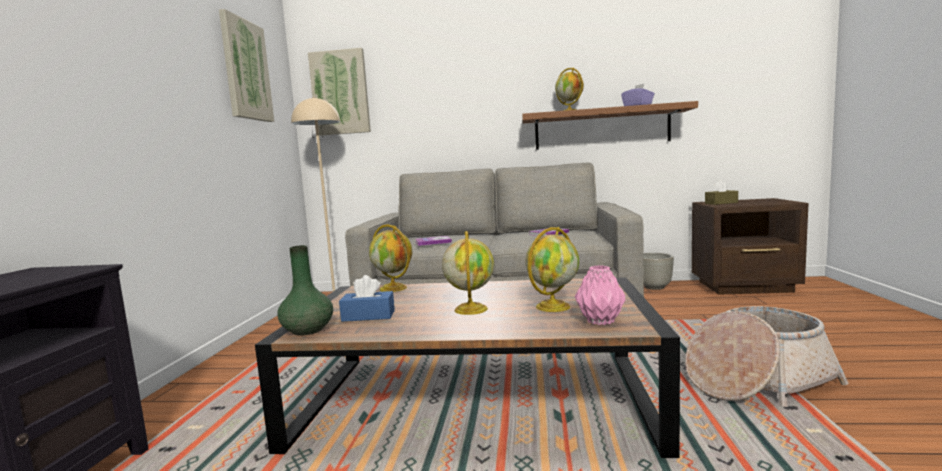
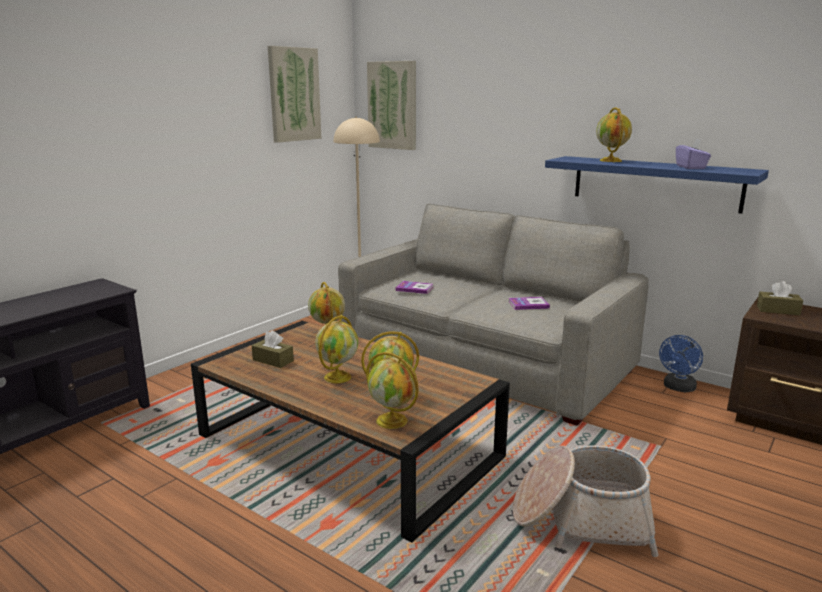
camera: 30 degrees right, 10 degrees up
green vase [277,245,333,336] -> none
blue tissue box [339,275,395,322] -> brown tissue box [252,330,294,368]
brown shelf [522,101,698,150] -> blue shelf [545,156,769,214]
pink vase [575,265,626,325] -> globe [366,352,419,429]
grey planter [644,253,674,290] -> blue fan [659,335,703,392]

